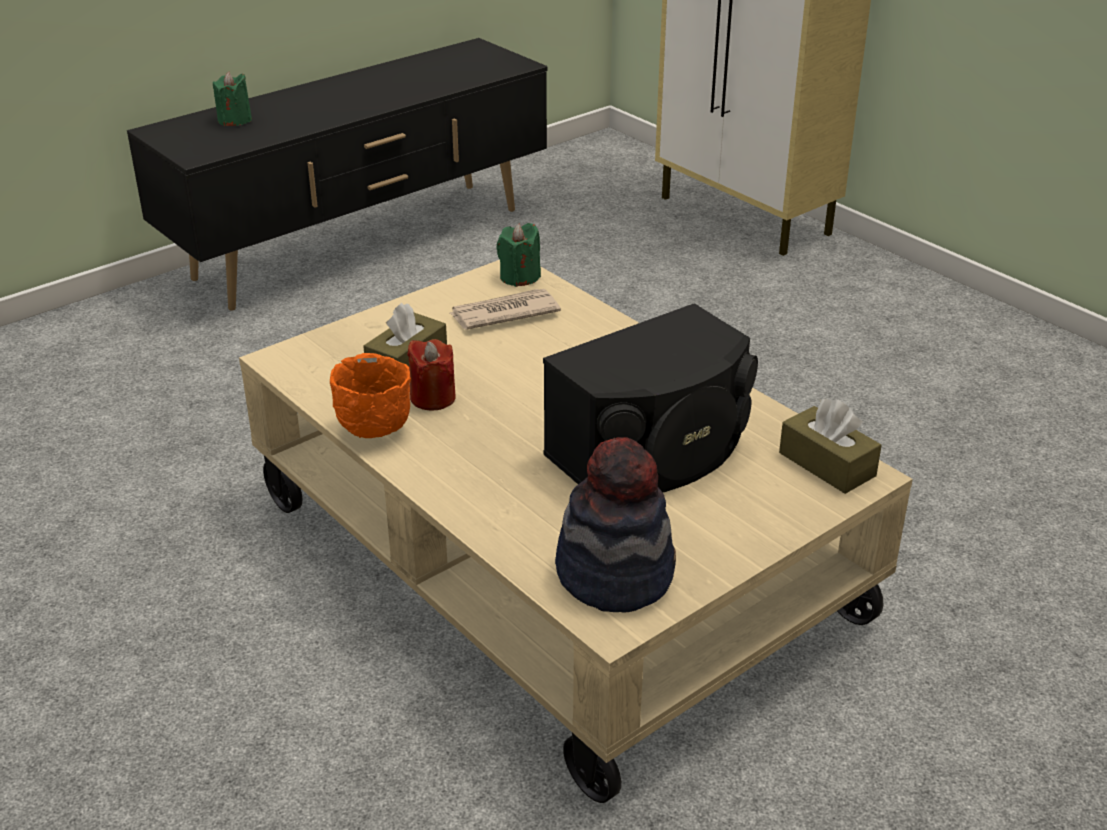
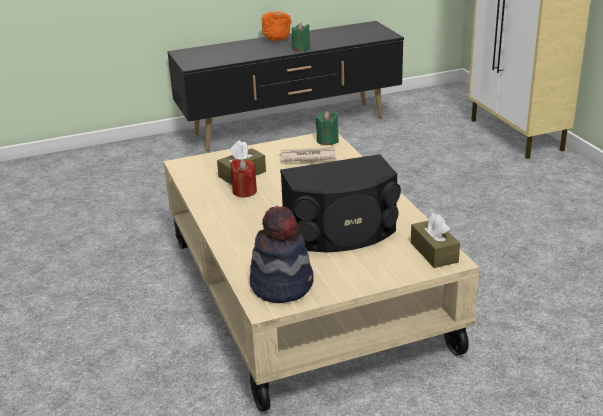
camera: 20 degrees right, 5 degrees down
green candle [213,72,252,126] -> green candle moved to [292,23,310,51]
orange bowl [330,353,411,438] -> orange bowl moved to [261,11,292,41]

